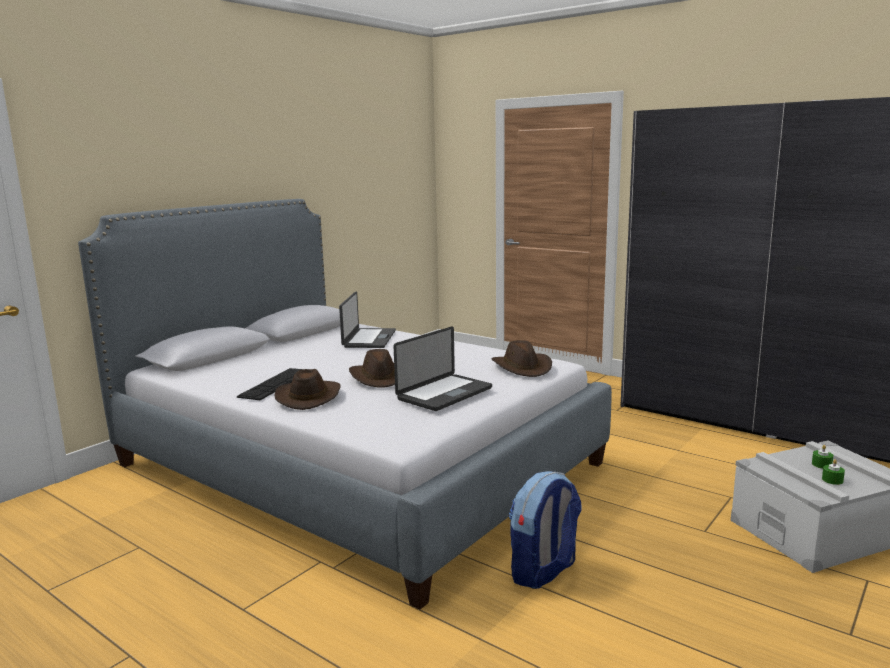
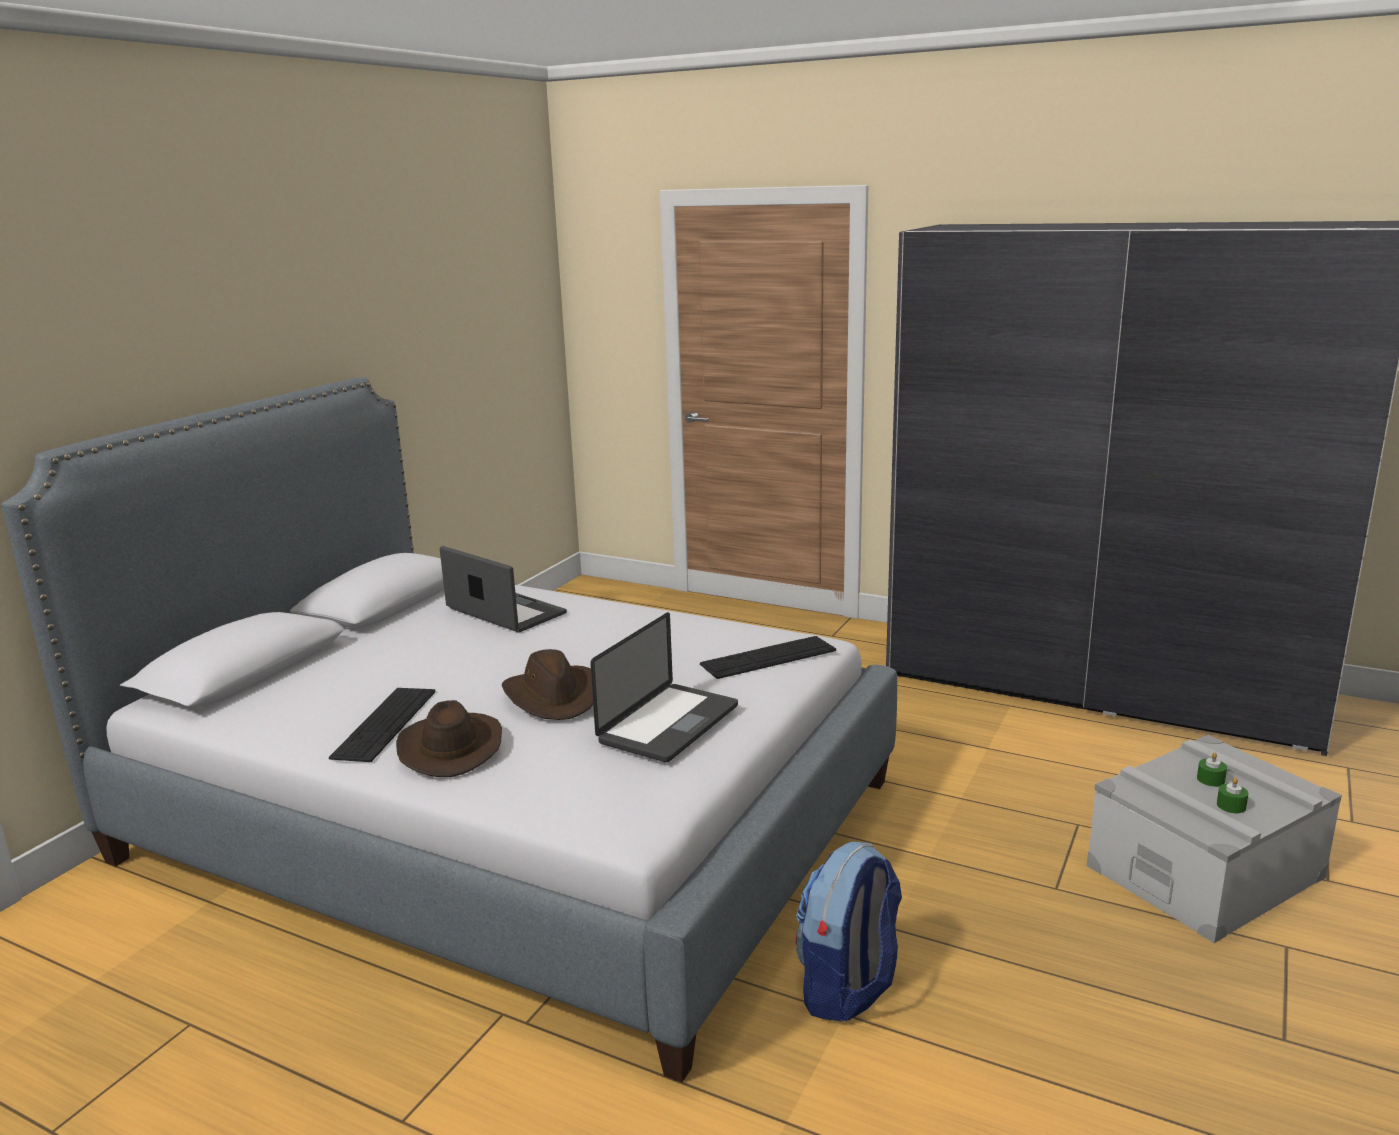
camera: 10 degrees left, 5 degrees up
laptop [339,292,396,348] -> laptop turned 45 degrees counterclockwise [440,546,567,632]
brown hat [492,340,552,377] -> keyboard [700,636,836,679]

